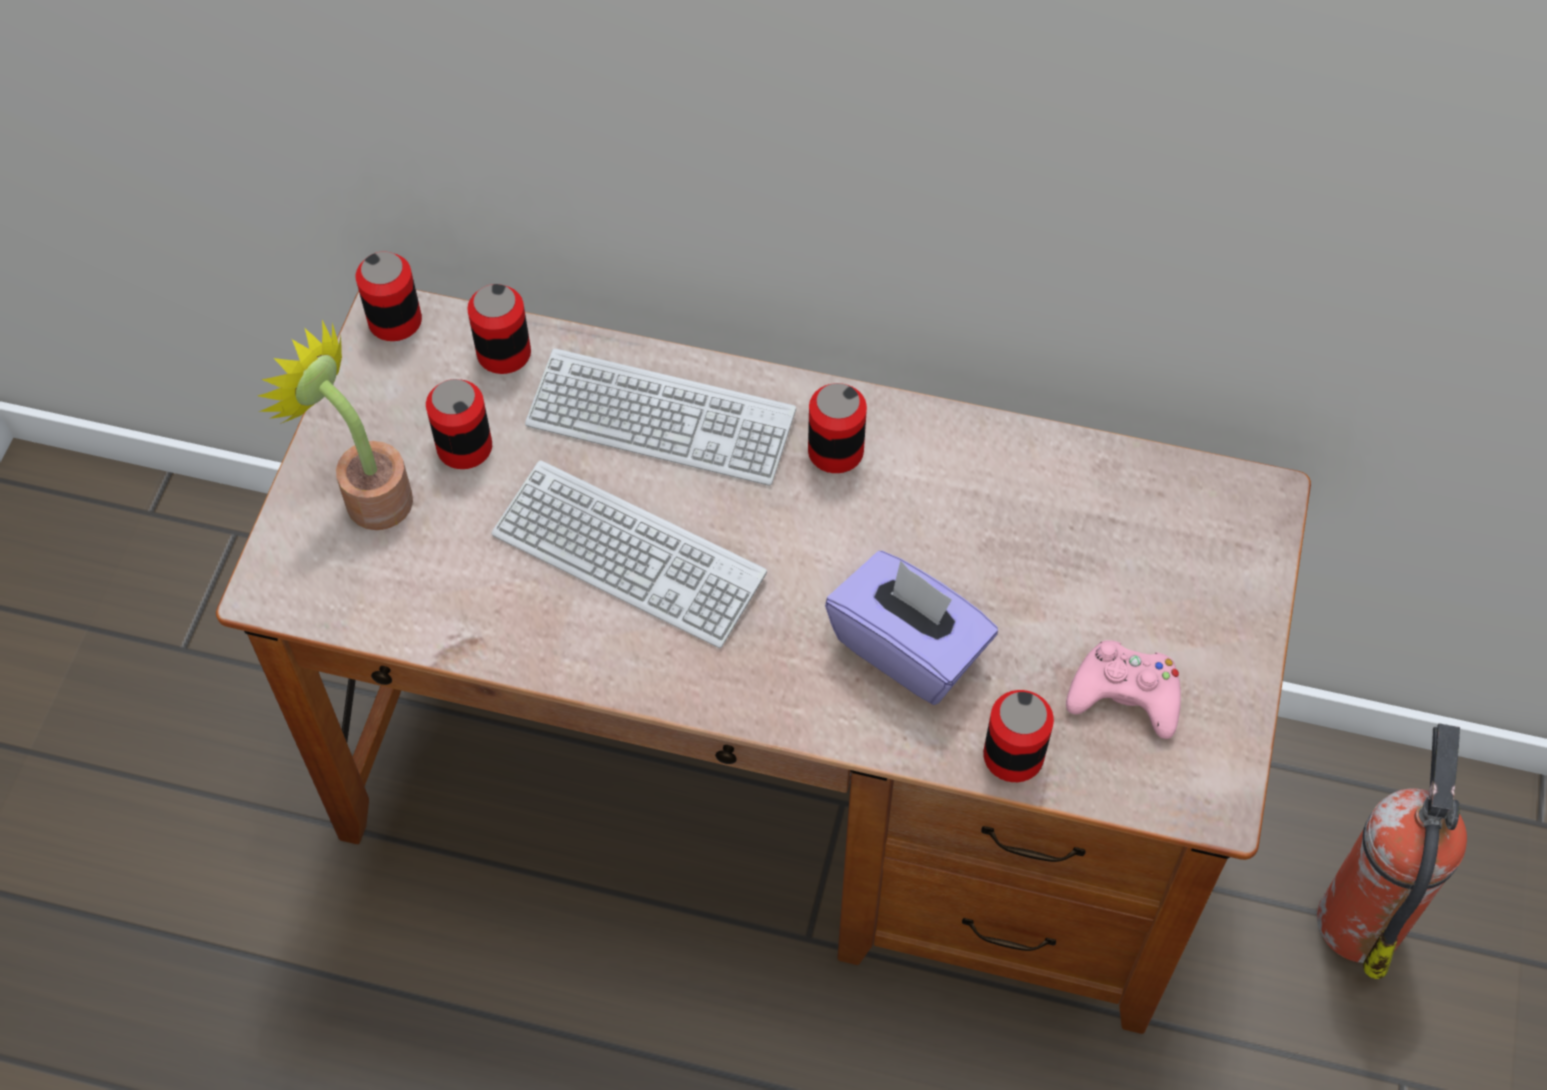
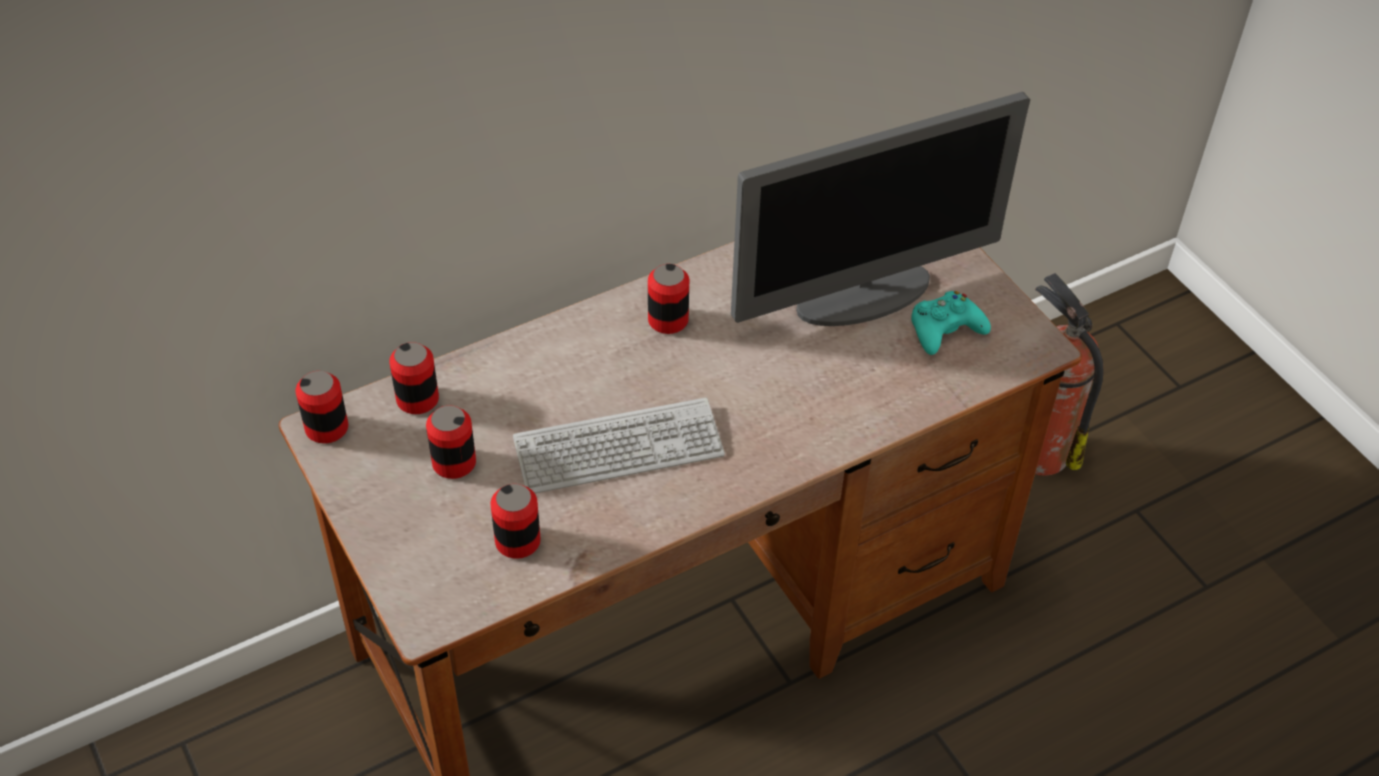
camera: 45 degrees left, 10 degrees down
potted plant [258,320,413,530] -> none
keyboard [525,348,796,486] -> none
purple tissue box [825,551,998,705] -> none
can [983,690,1054,782] -> can moved to [490,484,541,559]
pink game controller [1066,640,1181,739] -> turquoise game controller [911,291,991,355]
none -> monitor [731,92,1030,326]

